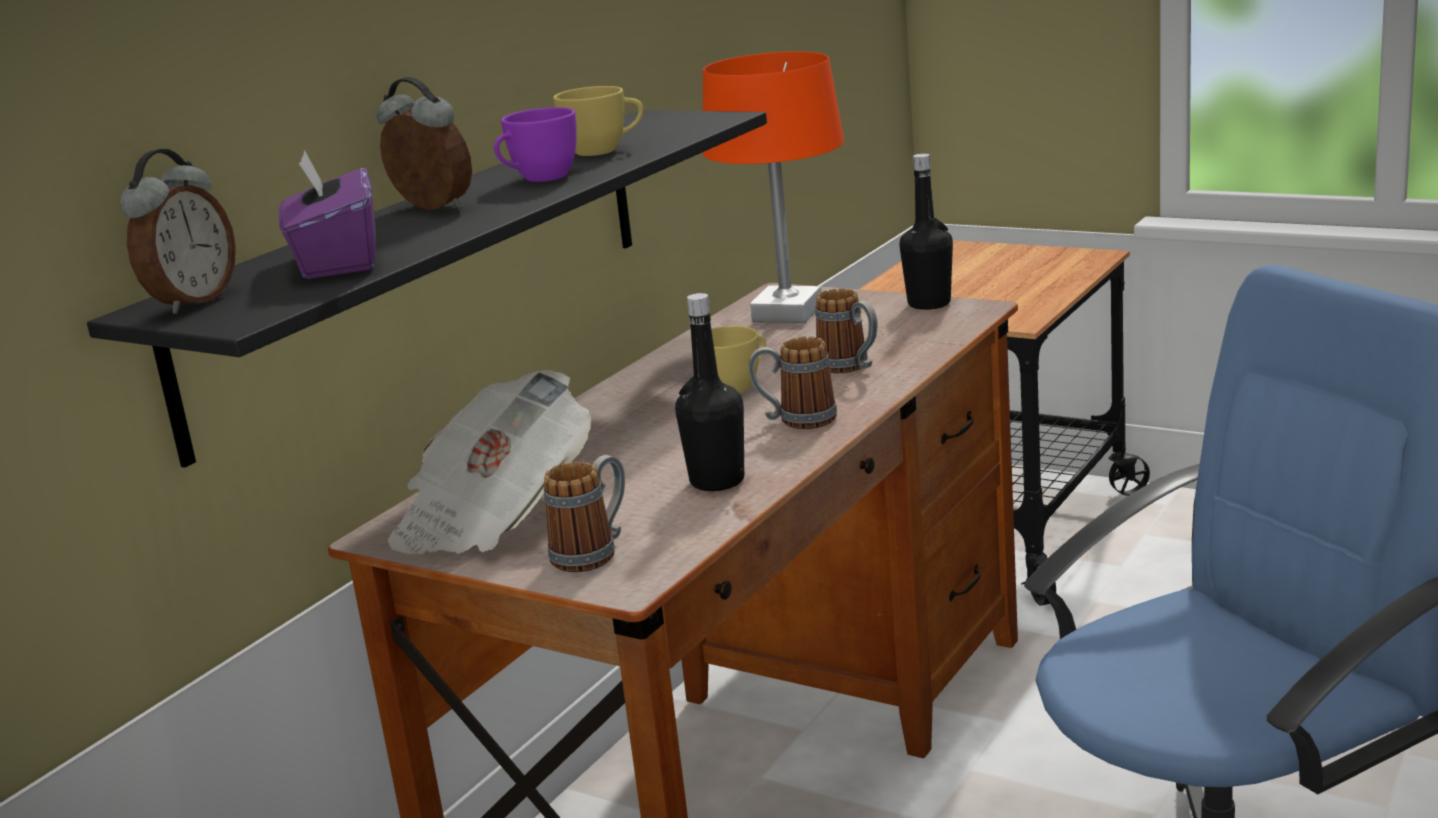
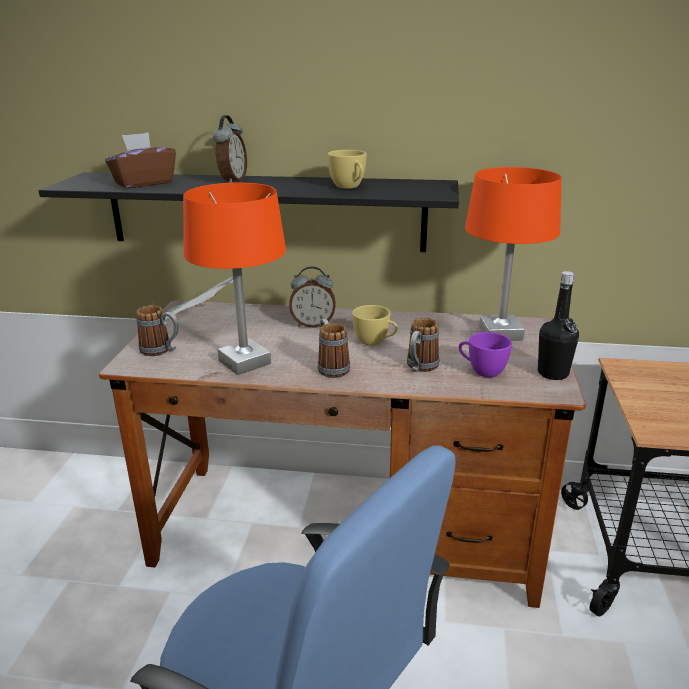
camera: 65 degrees right, 5 degrees up
alarm clock [120,149,236,314] -> alarm clock moved to [289,266,336,328]
purple tissue box [278,150,376,279] -> brown tissue box [105,132,176,188]
purple cup [494,107,577,182] -> purple cup moved to [459,332,512,378]
black bottle [675,293,744,491] -> orange table lamp [183,183,286,375]

